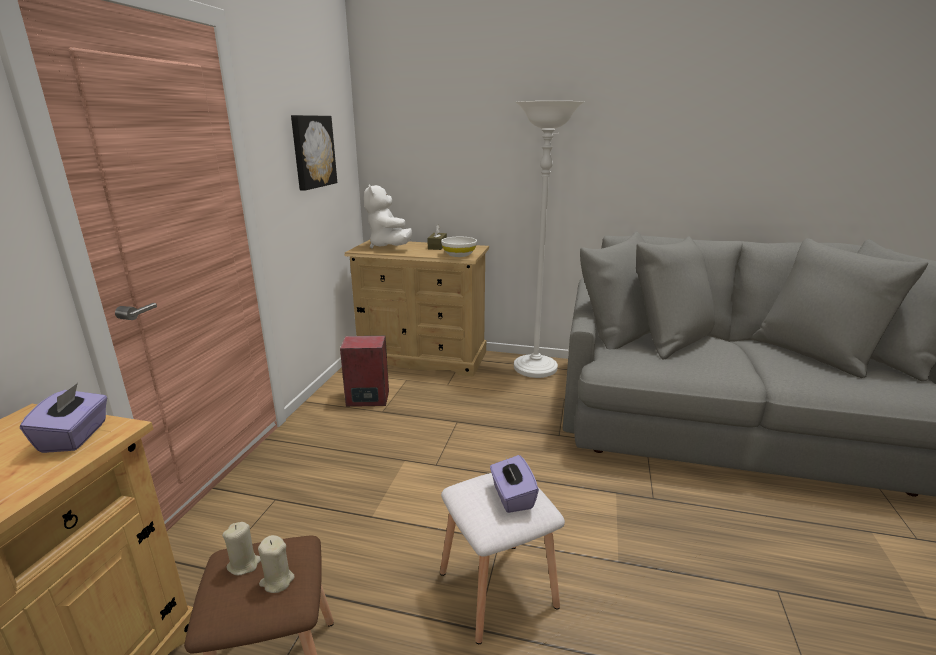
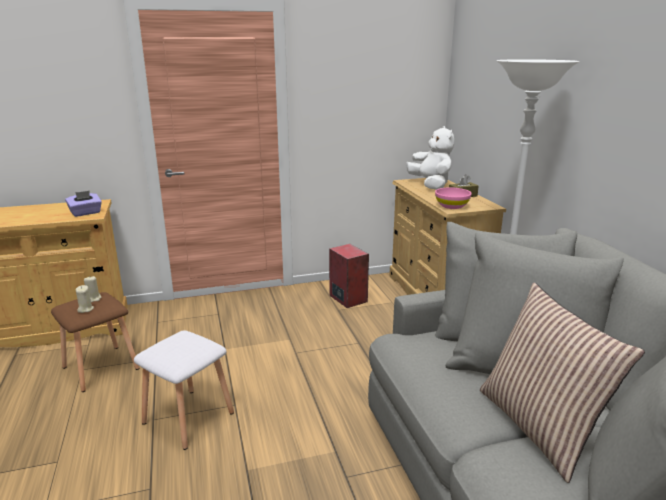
camera: 60 degrees right, 0 degrees up
picture [291,115,337,191] -> none
white plush toy [364,185,412,249] -> white plush toy turned 120 degrees clockwise [406,126,454,190]
white bowl [441,237,477,257] -> pink bowl [435,187,472,209]
purple tissue box [490,455,539,513] -> none
none -> pillow [480,283,645,483]

